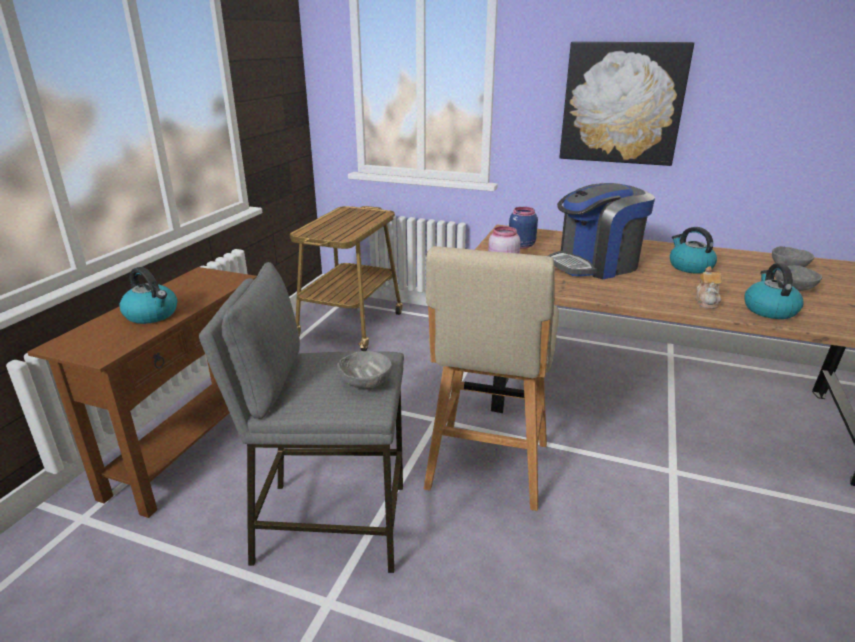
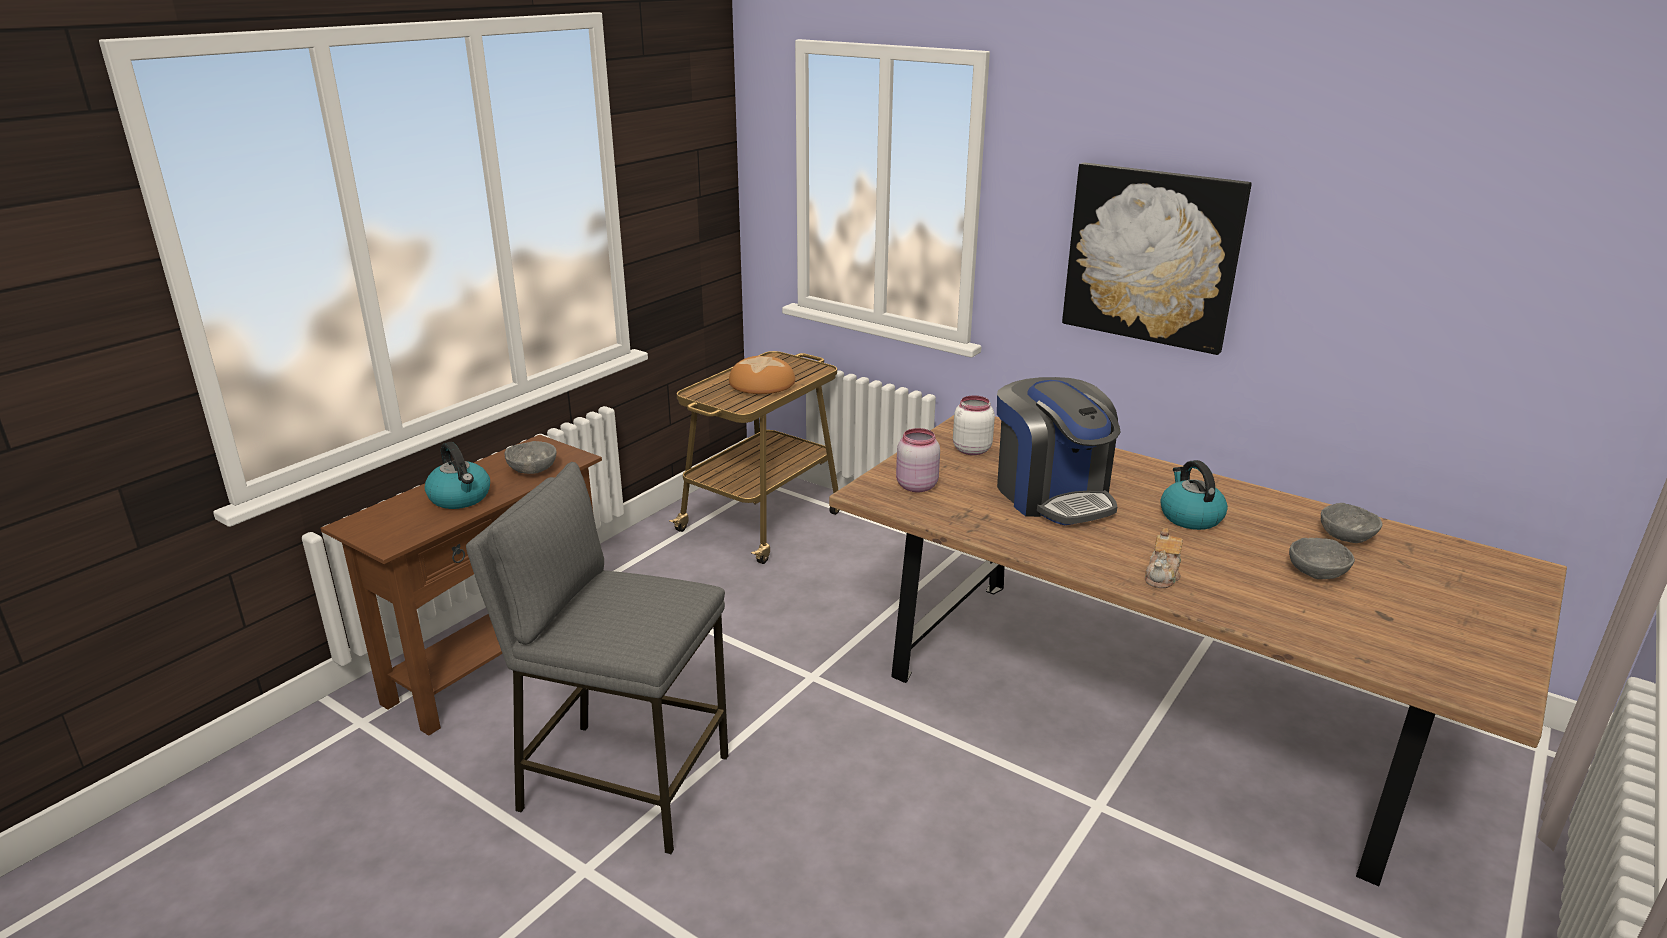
camera: 15 degrees right, 0 degrees up
grey bowl [337,351,392,388] -> grey bowl moved to [504,441,557,474]
beige stool [424,246,559,511] -> none
blue jar [509,207,538,249] -> white jar [953,396,995,455]
coffee machine [548,183,655,279] -> coffee machine turned 105 degrees counterclockwise [997,377,1121,525]
kettle [744,263,804,319] -> none
none -> bread [729,356,795,394]

